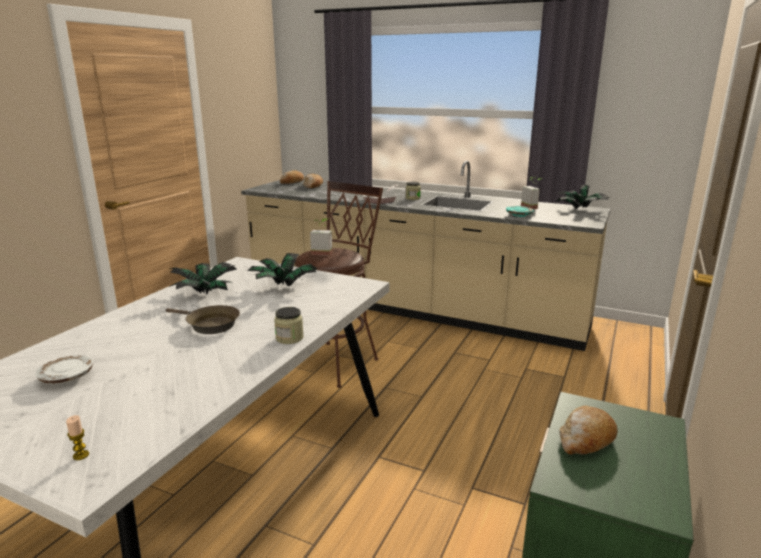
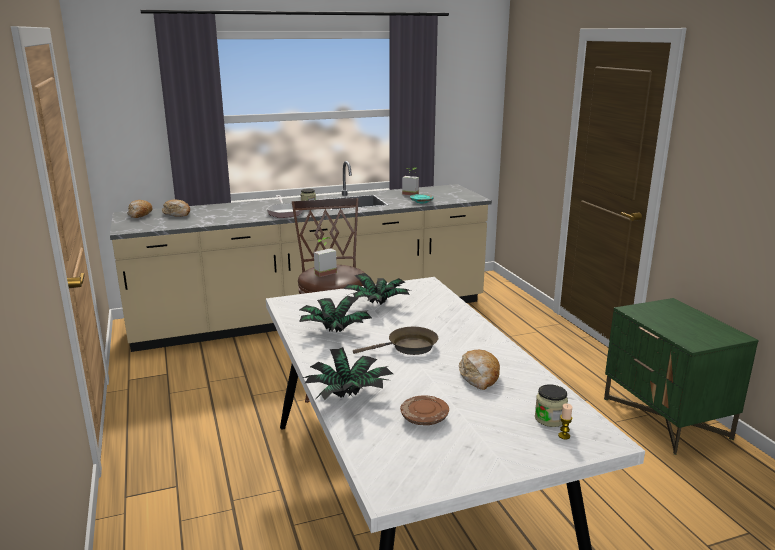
camera: 45 degrees left, 0 degrees up
white plate [35,355,93,384] -> brown plate [400,396,449,425]
jar [274,307,304,344] -> jar moved to [535,384,568,427]
potted plant [556,185,609,209] -> potted plant moved to [303,347,393,402]
bread [559,405,617,454] -> bread moved to [459,350,500,390]

